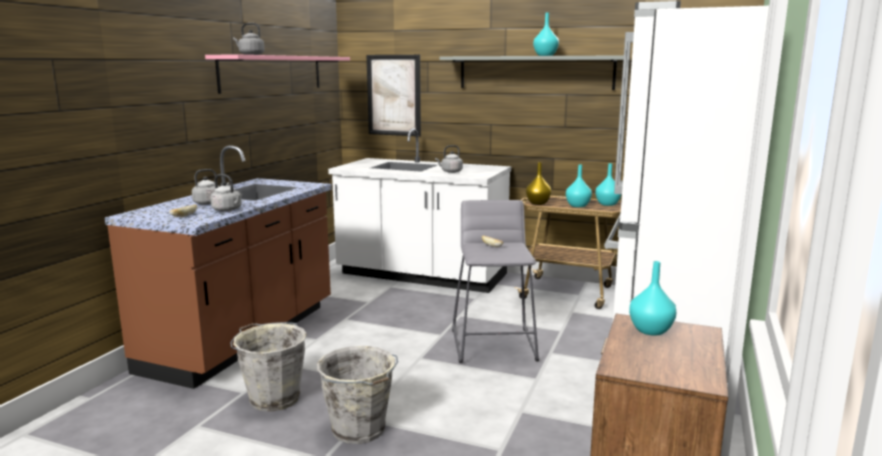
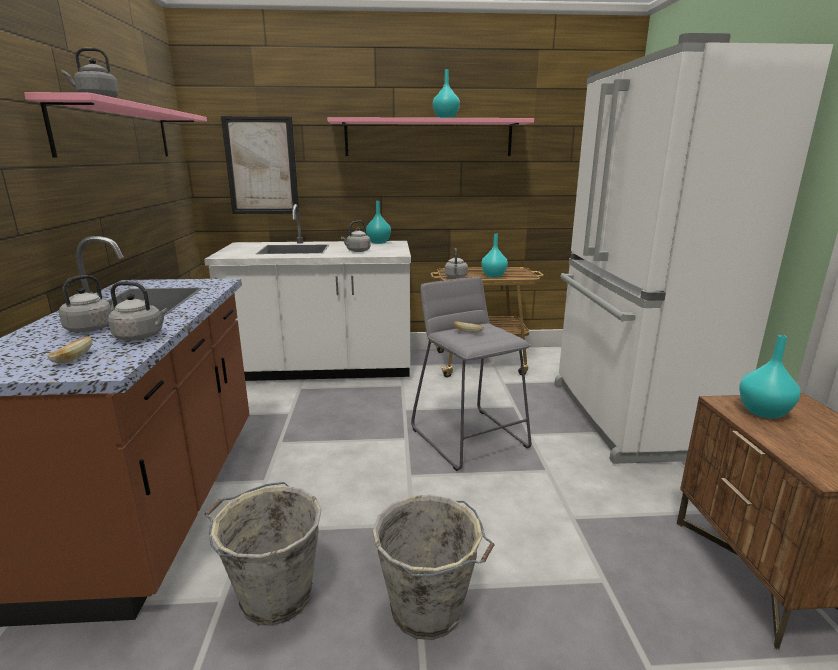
camera: 25 degrees left, 5 degrees up
grey shelf [440,55,624,90] -> pink shelf [327,117,534,156]
yellow vase [526,162,551,205] -> grey kettle [445,248,468,278]
turquoise vase [595,163,621,206] -> turquoise vase moved to [366,201,391,244]

